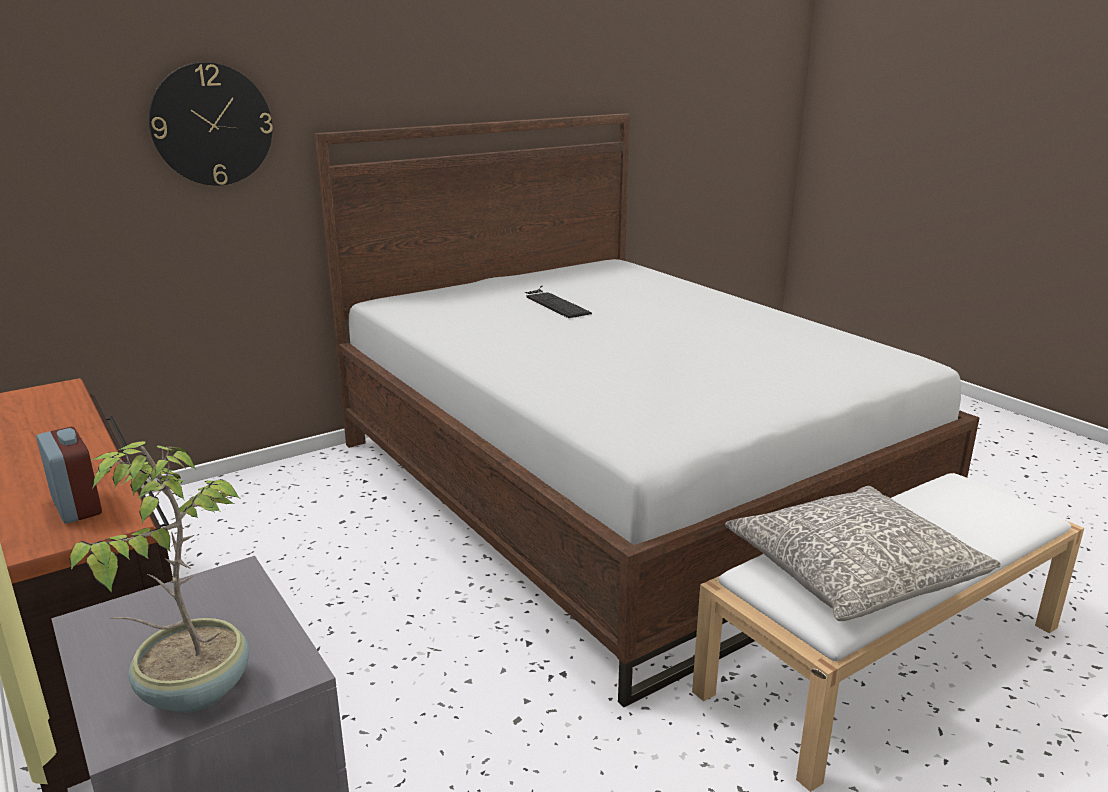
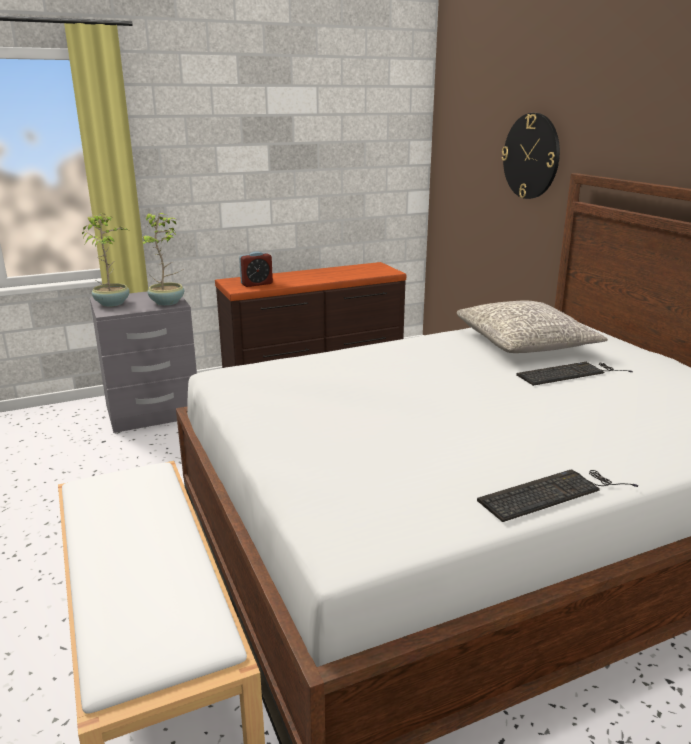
camera: 100 degrees right, 0 degrees up
grey pillow [725,486,1001,621] -> grey pillow moved to [457,300,608,353]
none -> potted plant [143,213,184,306]
none -> keyboard [477,469,638,522]

